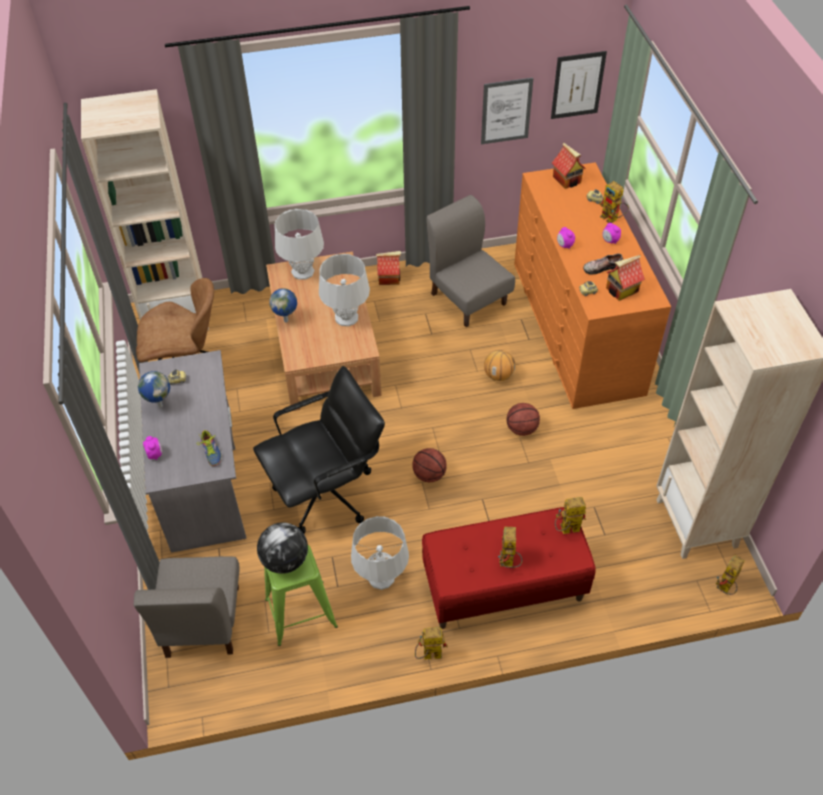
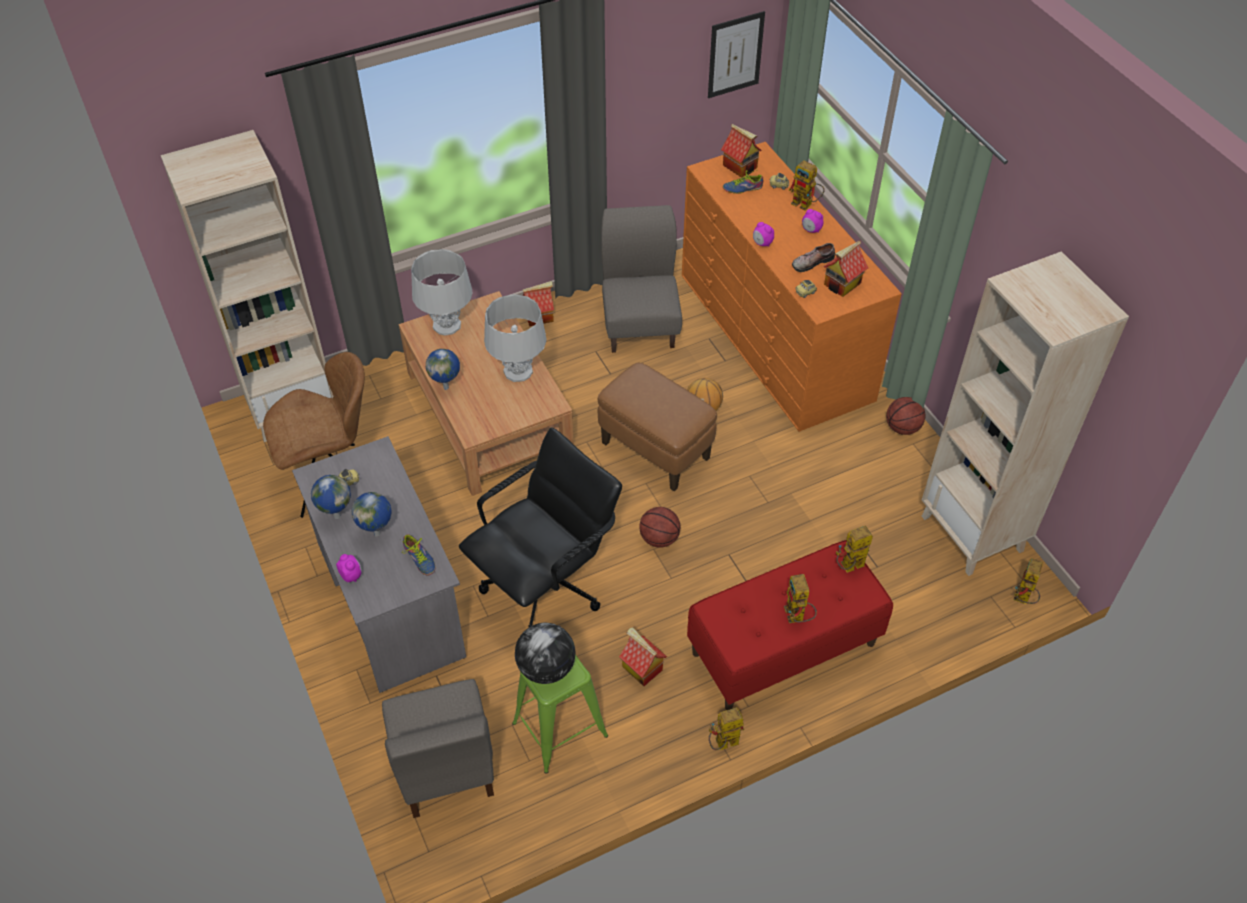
camera: 15 degrees left, 0 degrees up
grey table lamp [351,516,409,590] -> toy house [619,627,667,686]
grey chair [427,195,515,327] -> grey chair turned 45 degrees clockwise [601,205,682,353]
picture [481,78,533,144] -> none
basketball [506,403,540,436] -> basketball moved to [886,397,926,435]
none -> globe [351,492,392,537]
none -> brown ottoman [598,363,717,491]
none -> shoe [723,170,763,194]

